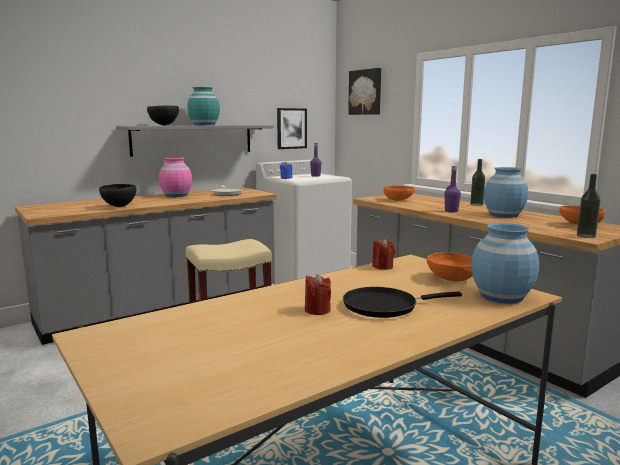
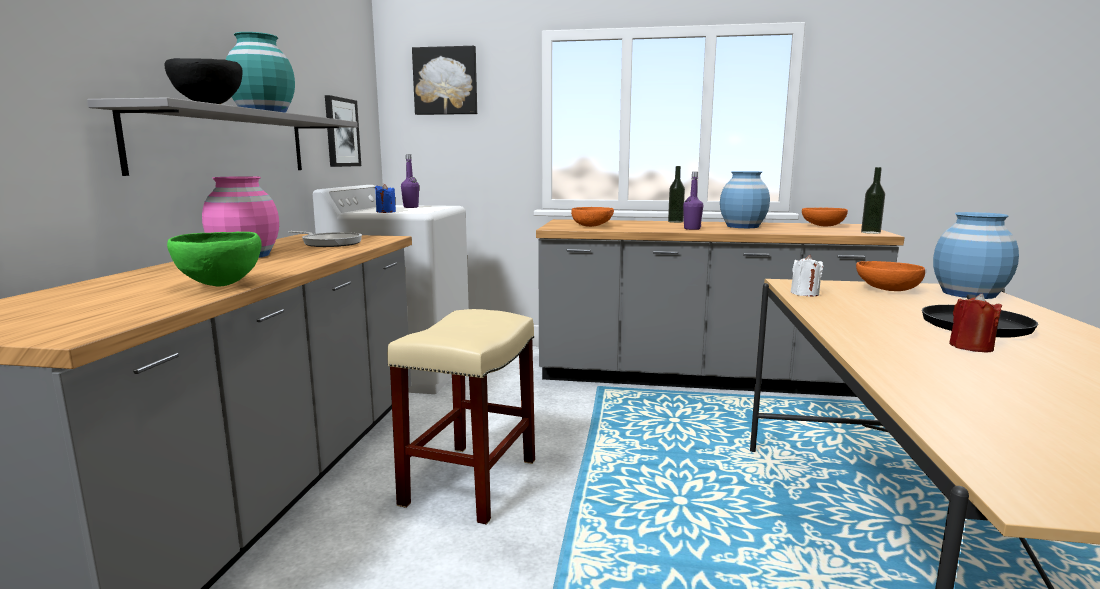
camera: 45 degrees left, 0 degrees up
black bowl [99,184,136,207] -> green bowl [167,232,262,286]
red candle [372,239,395,270] -> white candle [791,255,823,296]

